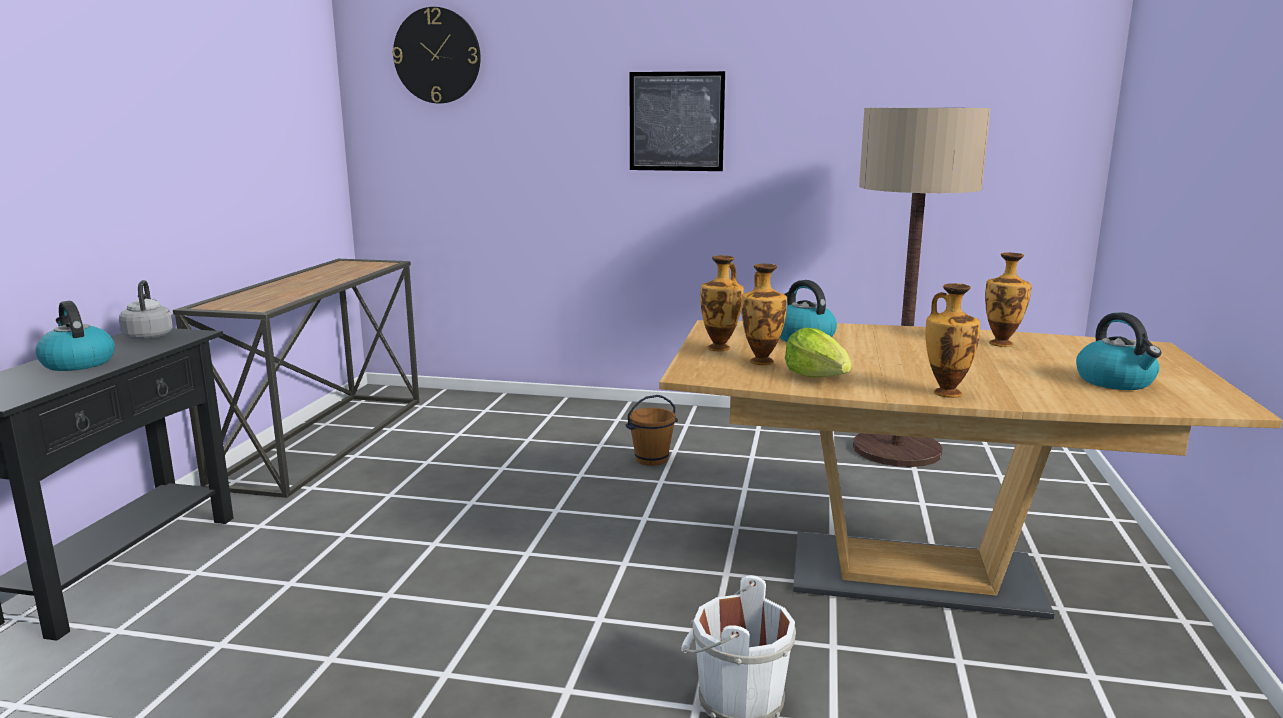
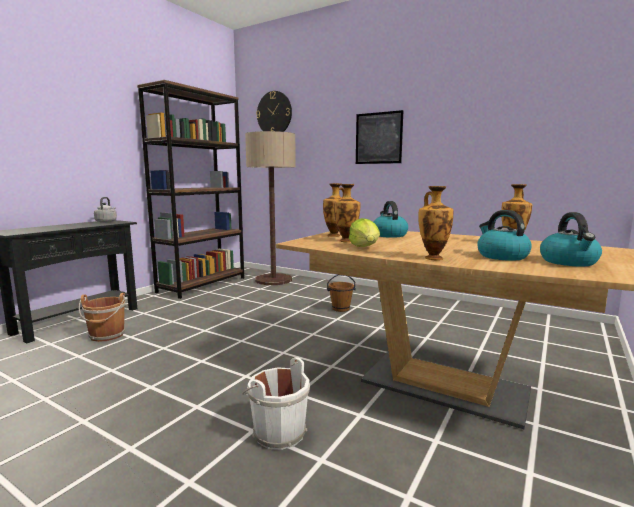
camera: 20 degrees right, 5 degrees down
kettle [36,301,115,371] -> kettle moved to [477,210,532,261]
console table [173,259,419,498] -> brown bookcase [137,80,244,299]
floor lamp [853,108,990,467] -> floor lamp moved to [245,131,296,285]
none -> brown bucket [79,293,126,342]

